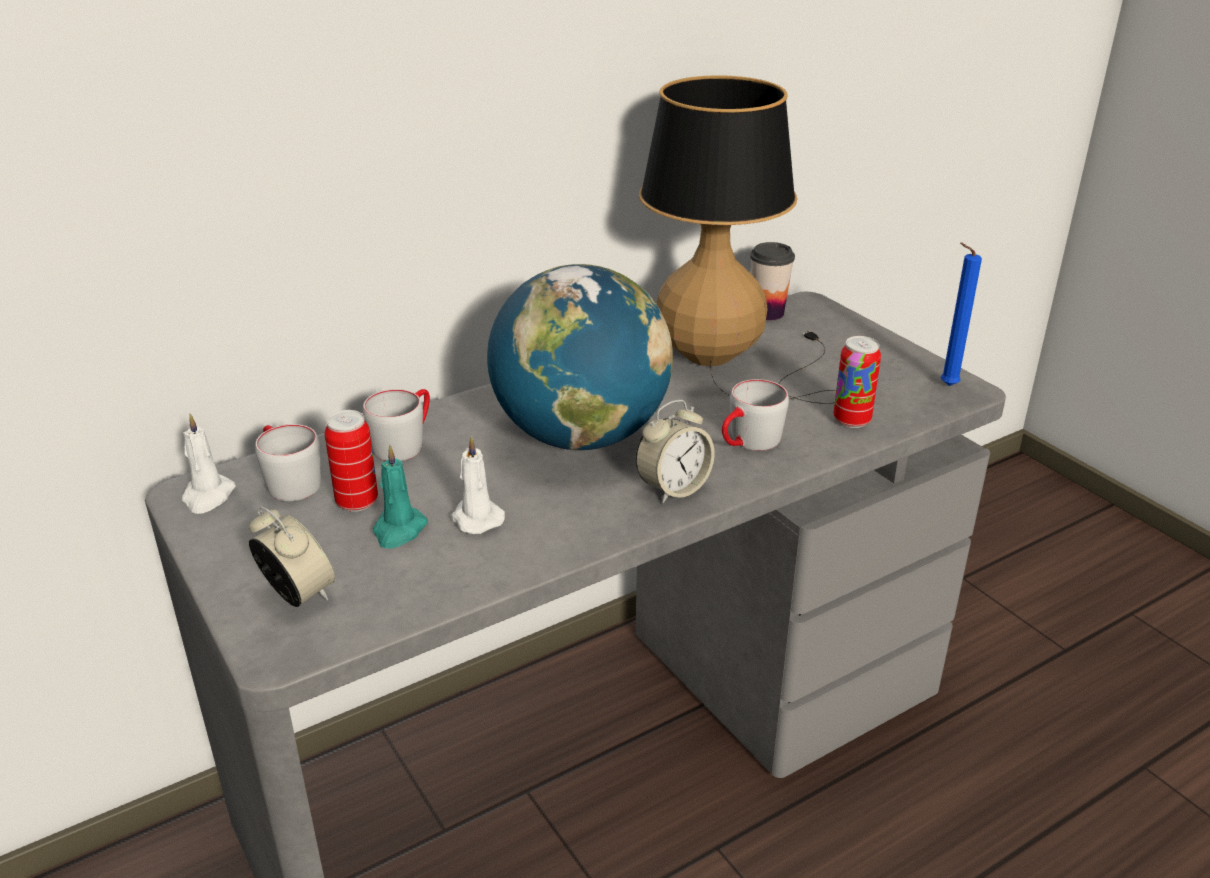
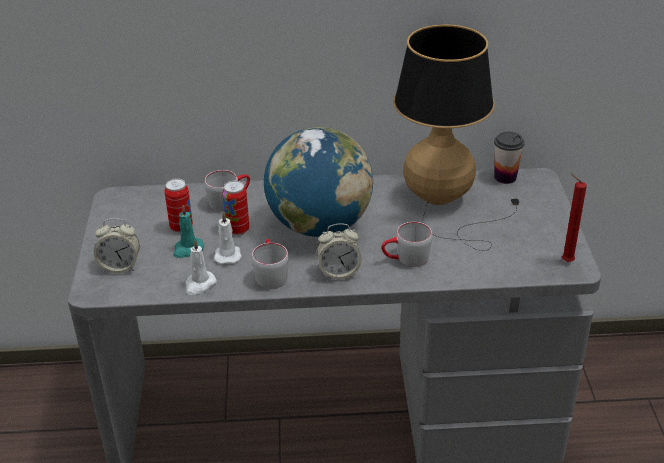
camera: 30 degrees right, 5 degrees up
white candle [182,413,236,514] -> white candle moved to [185,240,217,295]
alarm clock [249,506,335,607] -> alarm clock turned 105 degrees clockwise [94,218,140,273]
grey mug [255,424,321,501] -> grey mug moved to [251,239,289,289]
can [833,336,881,428] -> can moved to [223,181,249,235]
blue candle [941,242,982,386] -> red candle [562,173,587,262]

